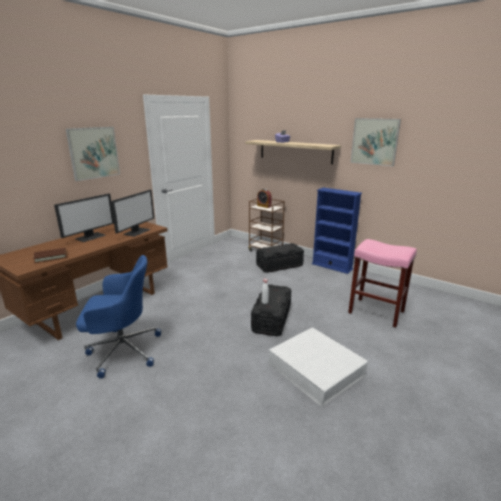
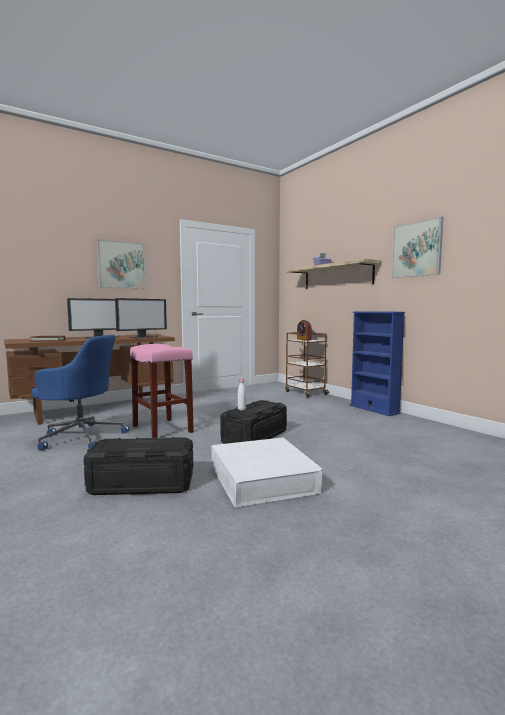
camera: 20 degrees right, 15 degrees down
black storage box [256,243,304,273] -> black storage box moved to [83,437,193,495]
pink stool [348,239,417,327] -> pink stool moved to [130,344,194,439]

